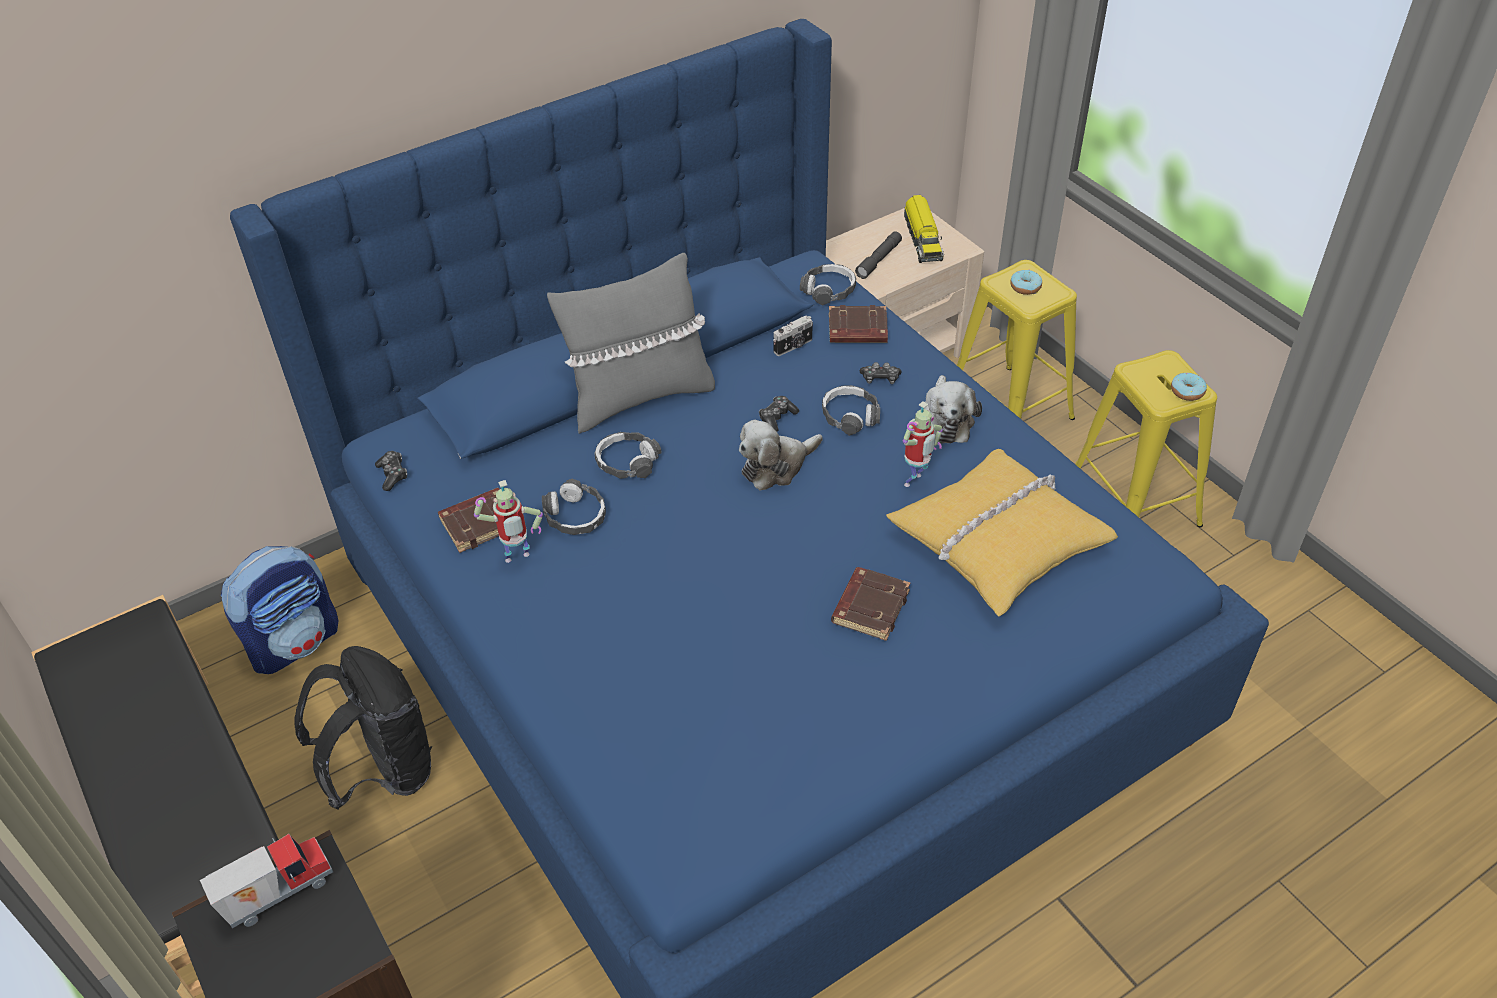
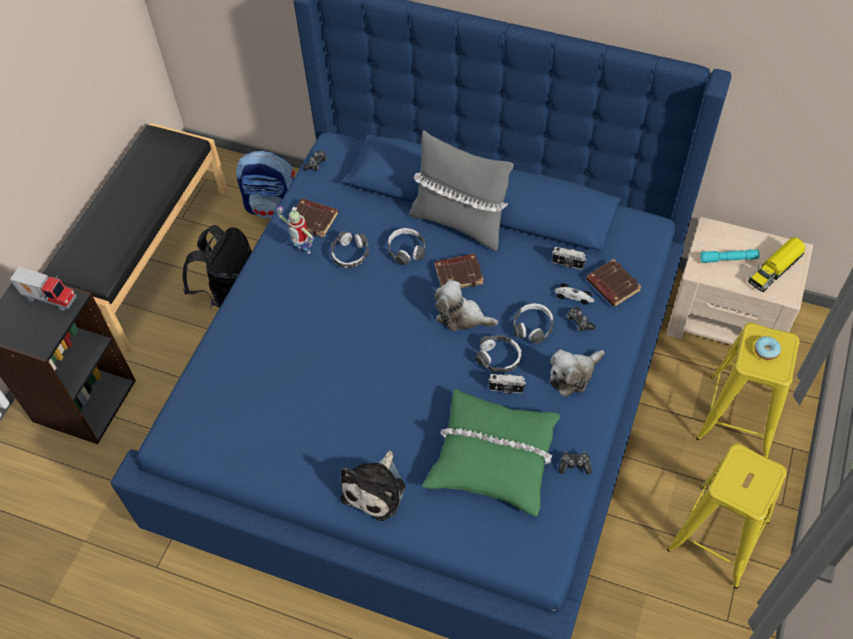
camera: 55 degrees right, 10 degrees up
game controller [759,396,799,431] -> game controller moved to [558,452,592,474]
headphones [800,264,856,306] -> headphones moved to [475,335,522,373]
brown book [831,567,911,641] -> brown book moved to [435,254,484,288]
grey flashlight [855,231,902,279] -> turquoise flashlight [700,249,760,263]
yellow pillow [886,449,1118,616] -> green pillow [422,389,560,517]
toy robot [903,401,943,487] -> camera [488,374,526,394]
donut [1171,373,1207,401] -> none
none -> plush toy [340,451,405,521]
none -> toy car [555,283,595,305]

